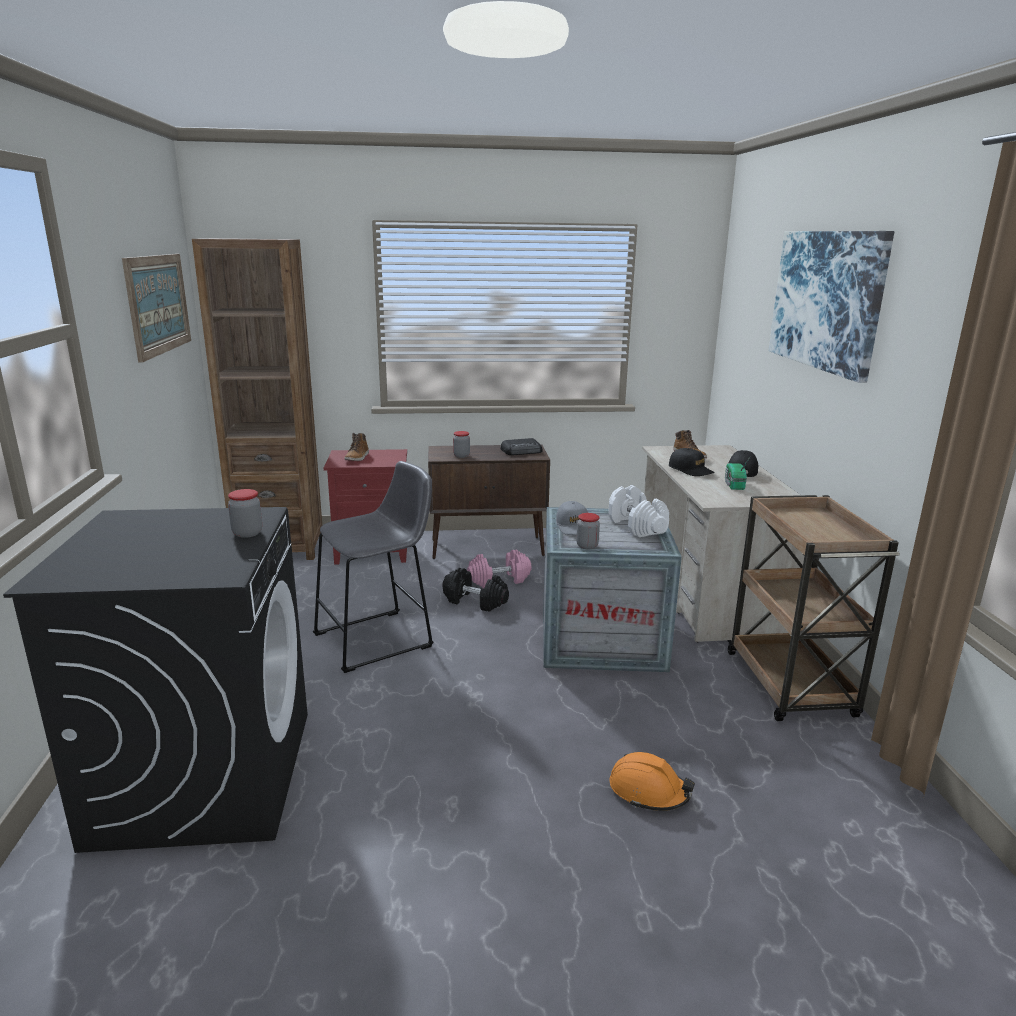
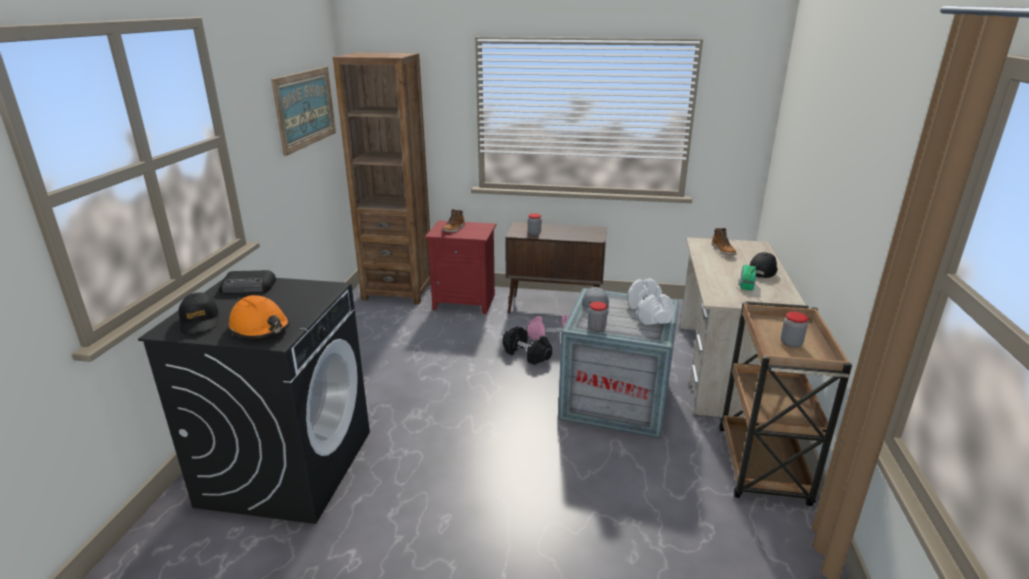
camera: 15 degrees right, 5 degrees up
jar [228,489,262,538] -> jar moved to [781,312,808,348]
grey stool [313,461,434,673] -> none
radio [501,438,543,455] -> radio moved to [219,270,276,294]
orange hard hat [610,752,695,811] -> orange hard hat moved to [229,295,290,338]
black cap [669,448,715,476] -> black cap moved to [179,293,219,334]
picture [769,231,894,383] -> none

